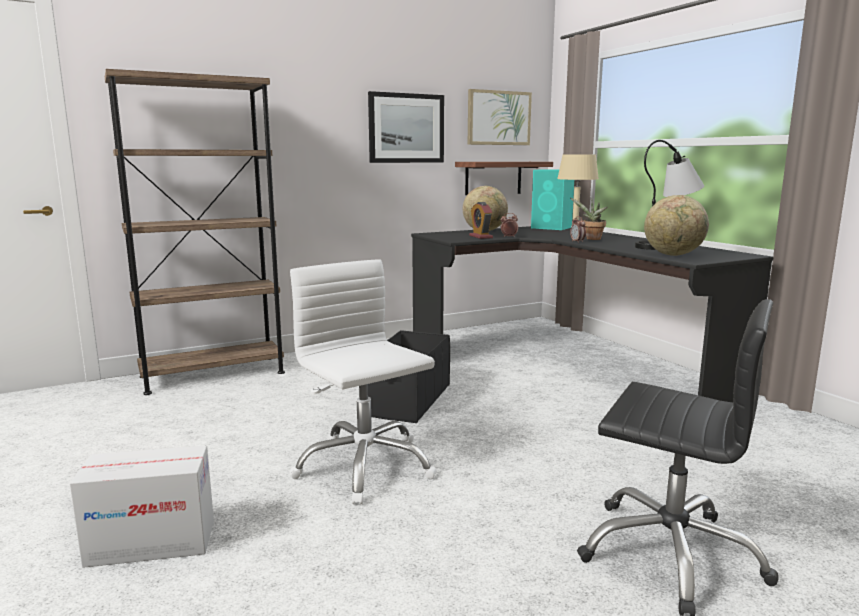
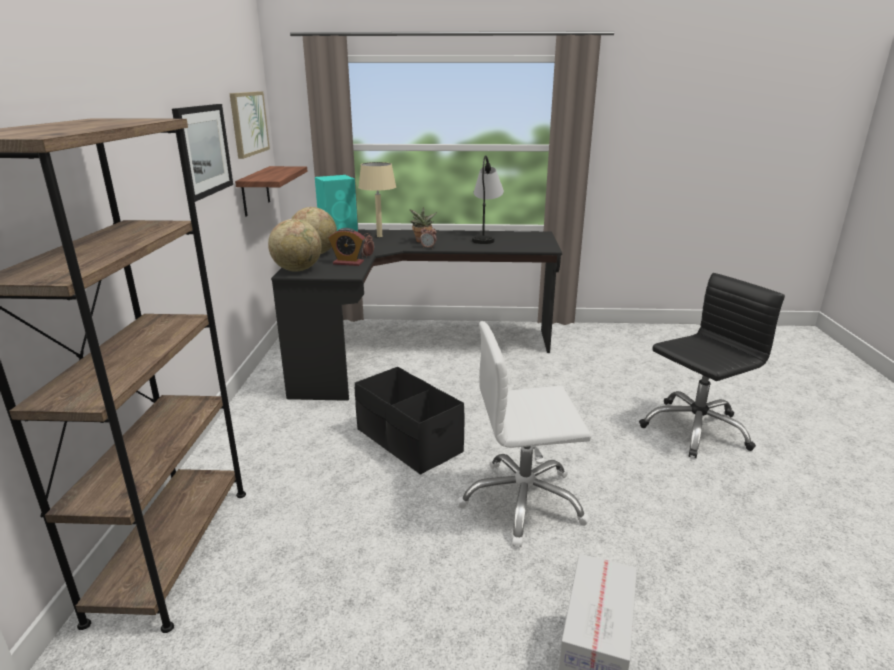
camera: 60 degrees left, 10 degrees up
globe [644,195,709,256] -> globe moved to [268,219,322,272]

